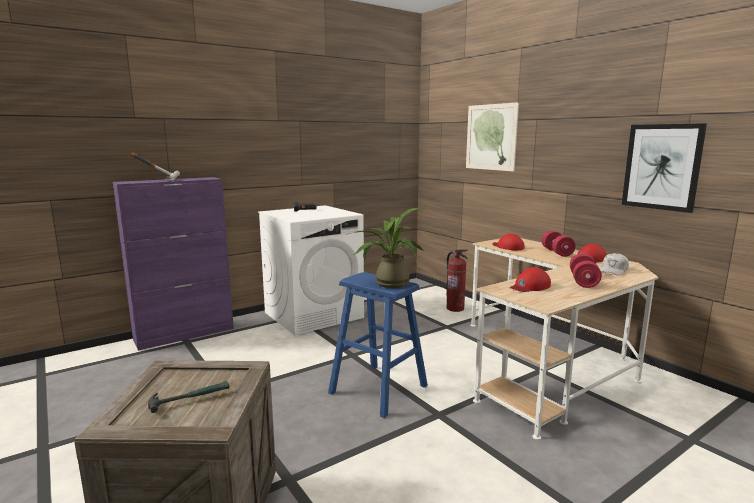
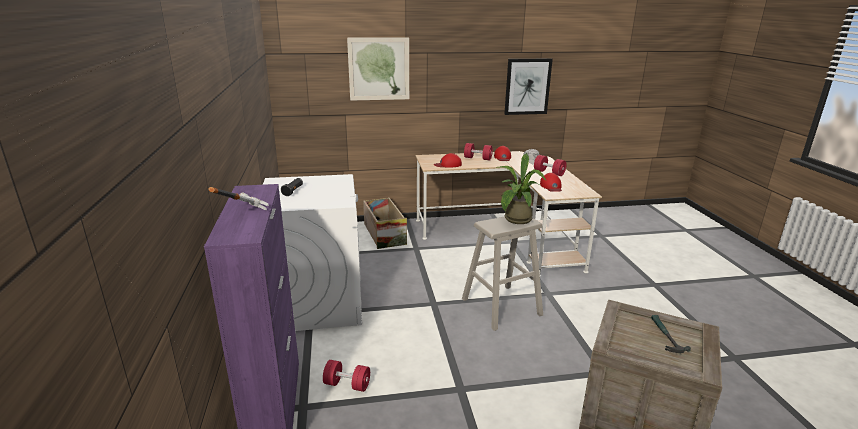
camera: 65 degrees left, 10 degrees up
blue stool [328,272,428,418] -> beige stool [462,216,543,331]
fire extinguisher [447,249,468,312] -> crate [363,198,407,249]
none -> red dumbbell [323,360,370,392]

